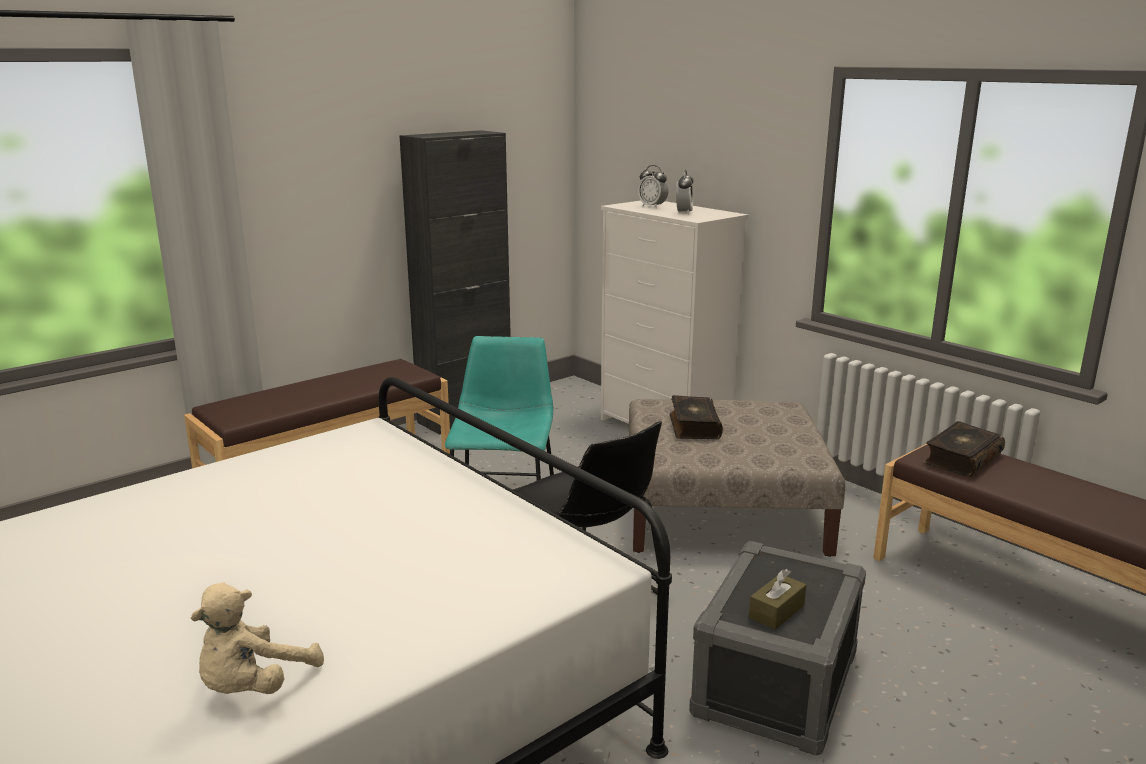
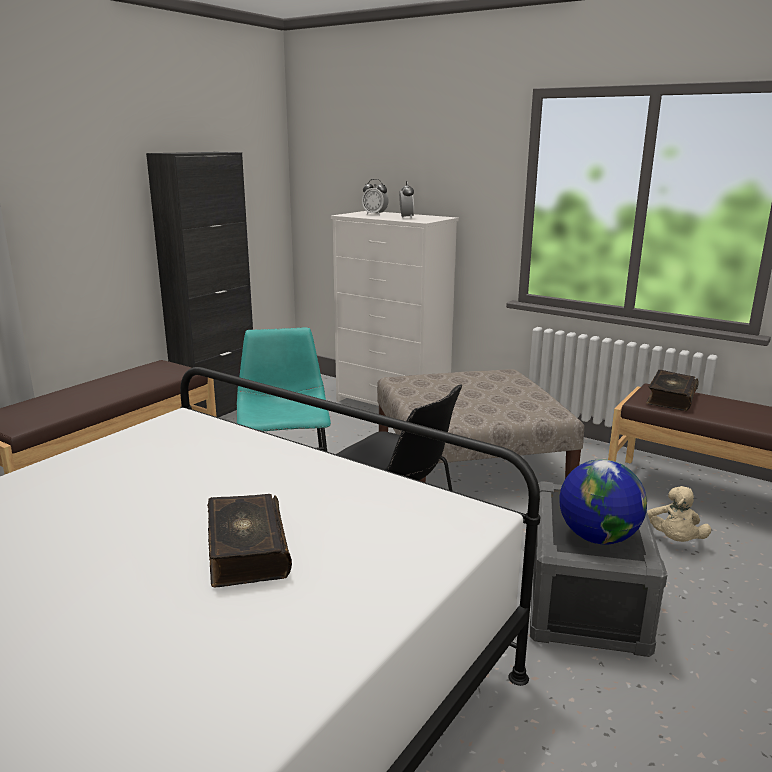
camera: 15 degrees left, 0 degrees up
beige plush toy [191,582,324,694] -> beige plush toy moved to [647,486,711,542]
book [670,395,723,439] -> book moved to [207,494,292,587]
brown tissue box [749,569,806,630] -> globe [560,459,647,544]

